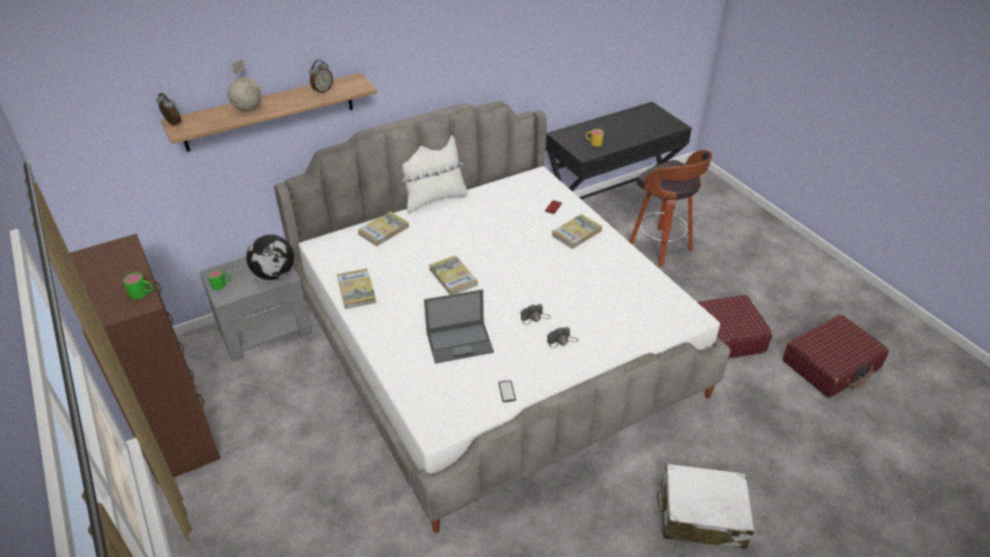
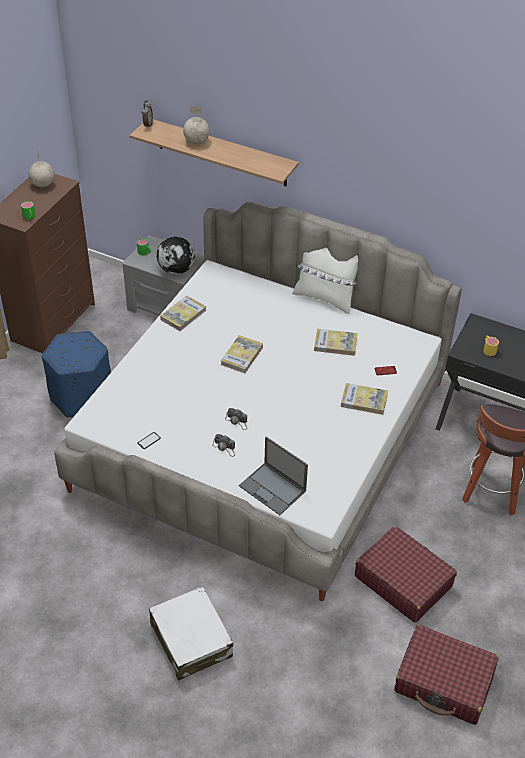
camera: 55 degrees right, 5 degrees up
alarm clock [309,60,333,94] -> none
book [358,211,409,246] -> book moved to [314,329,358,356]
laptop [424,289,494,364] -> laptop moved to [239,436,308,515]
none -> globe [28,153,55,187]
none -> blue ottoman [42,331,111,418]

